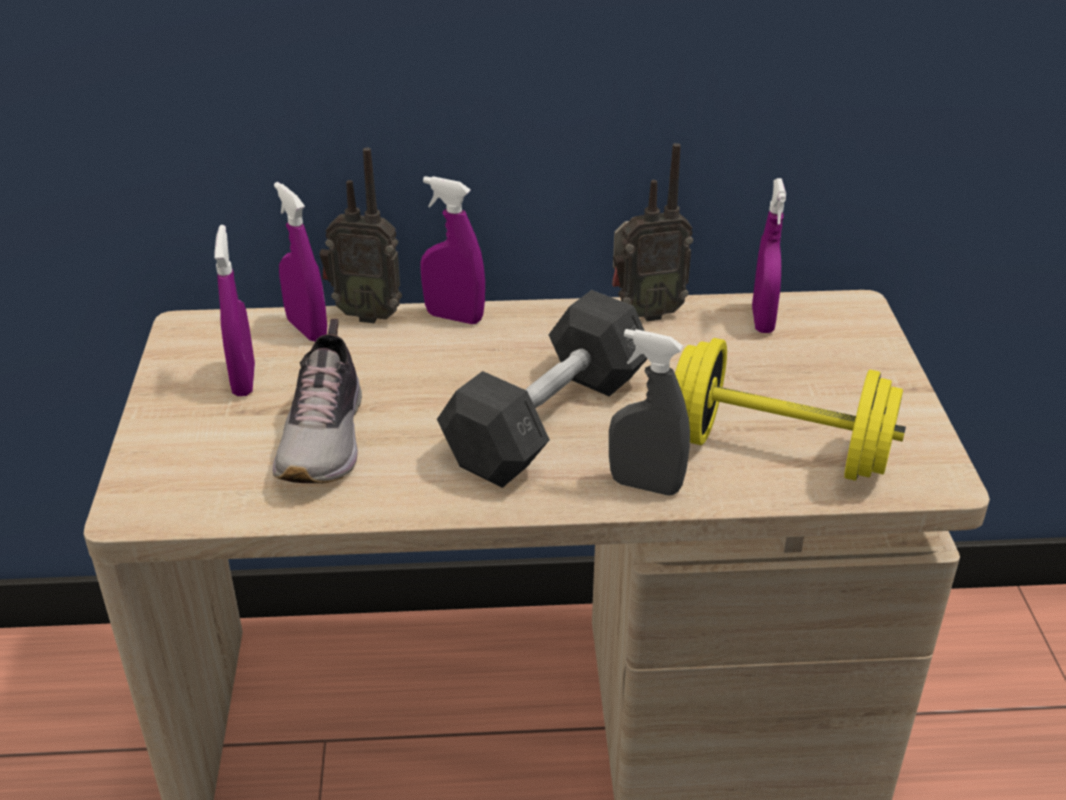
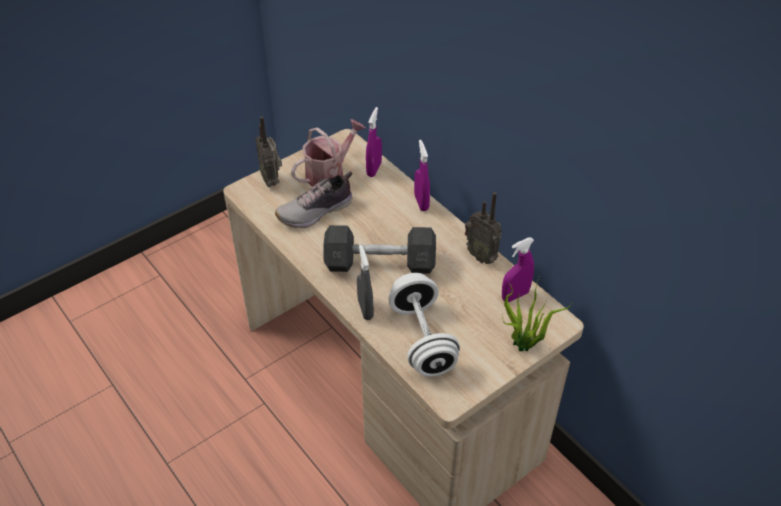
camera: 55 degrees right, 10 degrees up
purple spray bottle [215,225,255,396] -> watering can [291,119,366,187]
radio [320,148,402,324] -> radio moved to [255,116,282,187]
yellow dumbbell [675,338,906,481] -> white dumbbell [389,273,460,377]
none -> potted plant [502,278,573,351]

